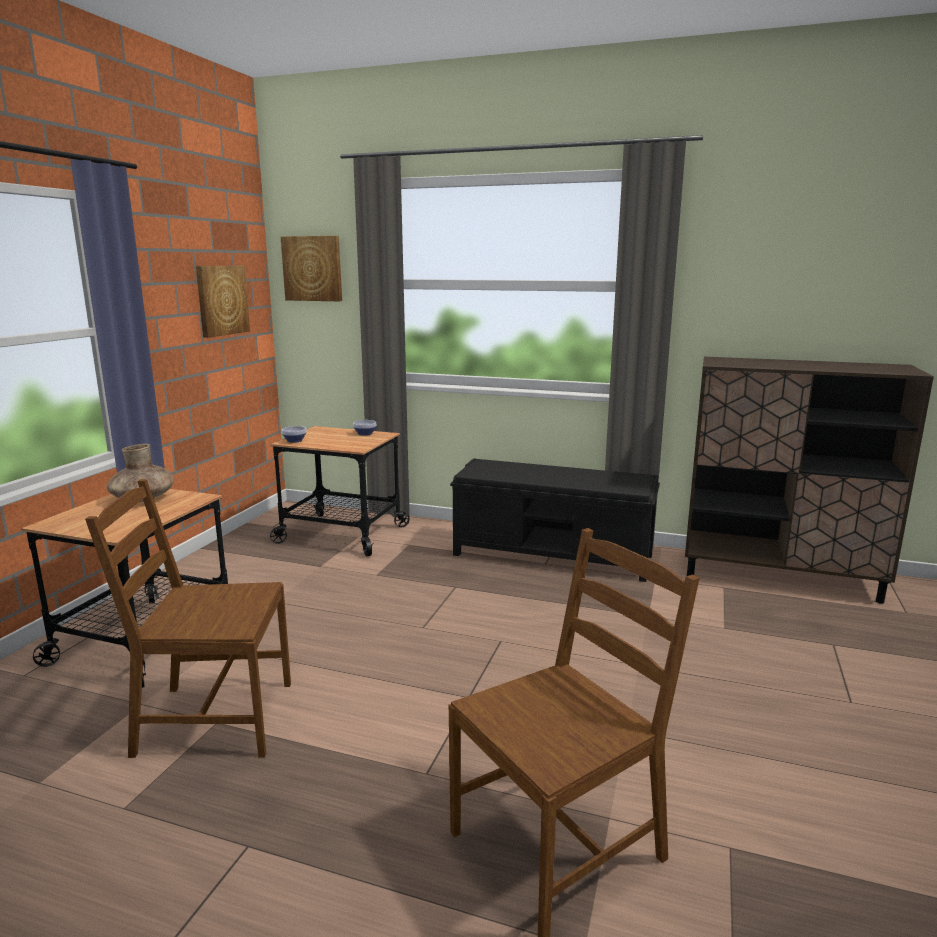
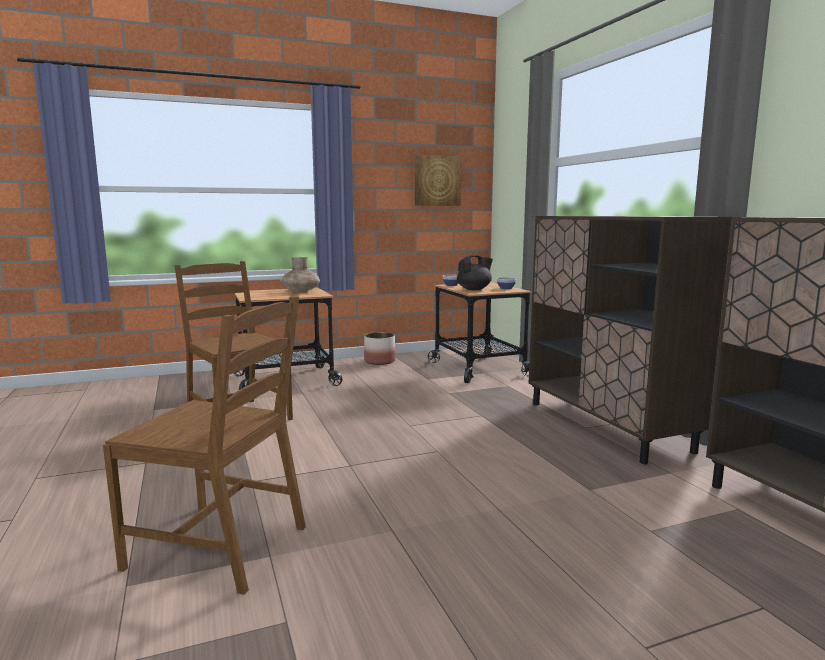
camera: 50 degrees right, 5 degrees down
picture [281,236,342,301] -> none
black bench [450,458,660,582] -> brown cabinet [529,216,732,464]
none -> planter [364,332,395,365]
none -> black teapot [457,255,493,290]

